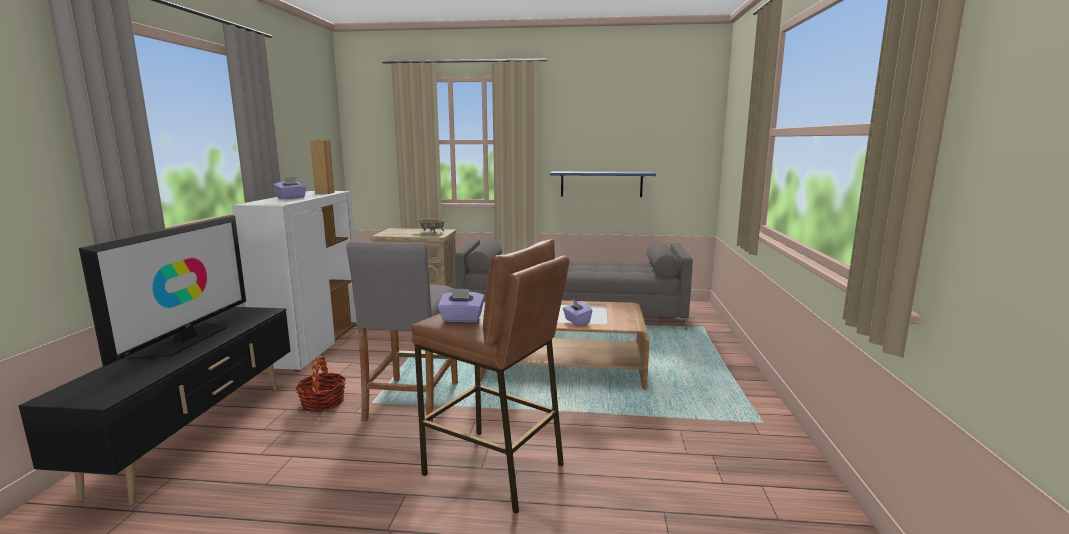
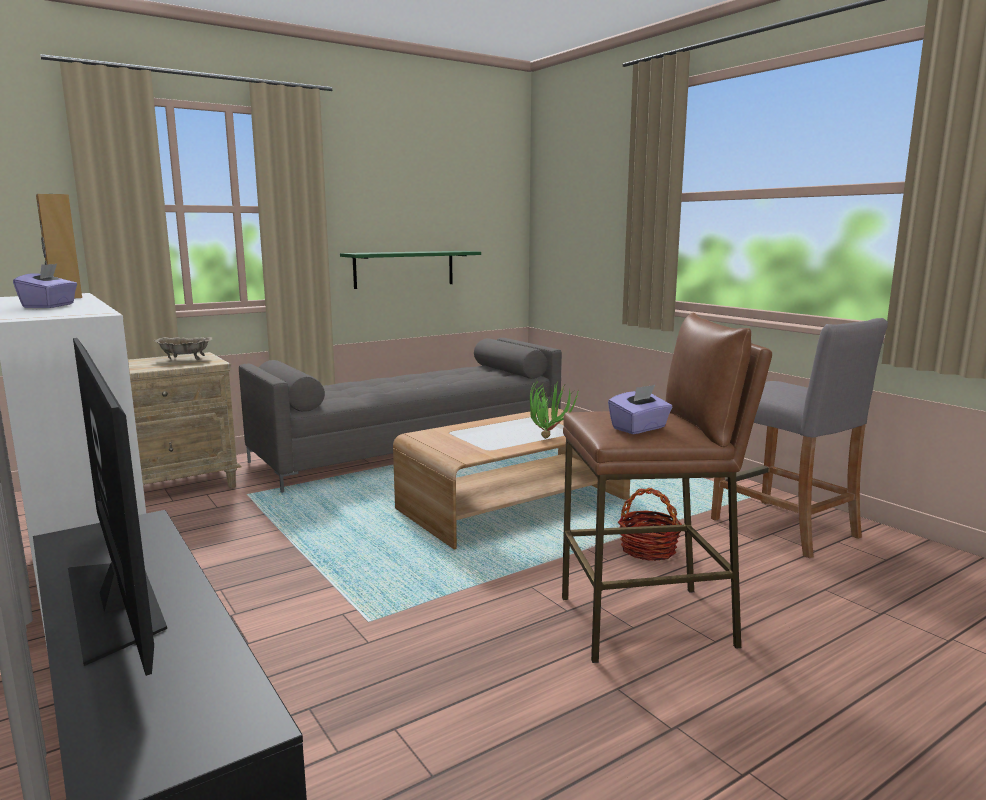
camera: 40 degrees left, 0 degrees up
basket [296,356,346,412] -> basket moved to [618,488,682,561]
grey stool [347,241,458,422] -> grey stool moved to [711,318,888,559]
blue shelf [550,171,656,197] -> green shelf [340,251,481,289]
purple tissue box [563,299,592,326] -> potted plant [530,378,578,439]

